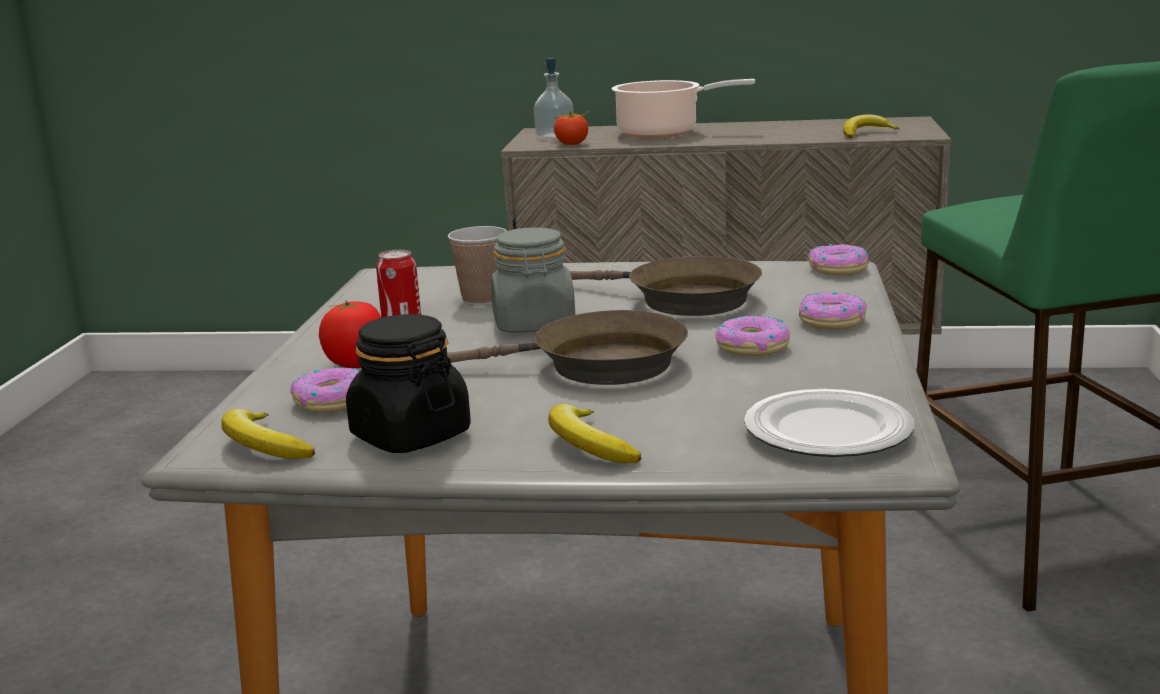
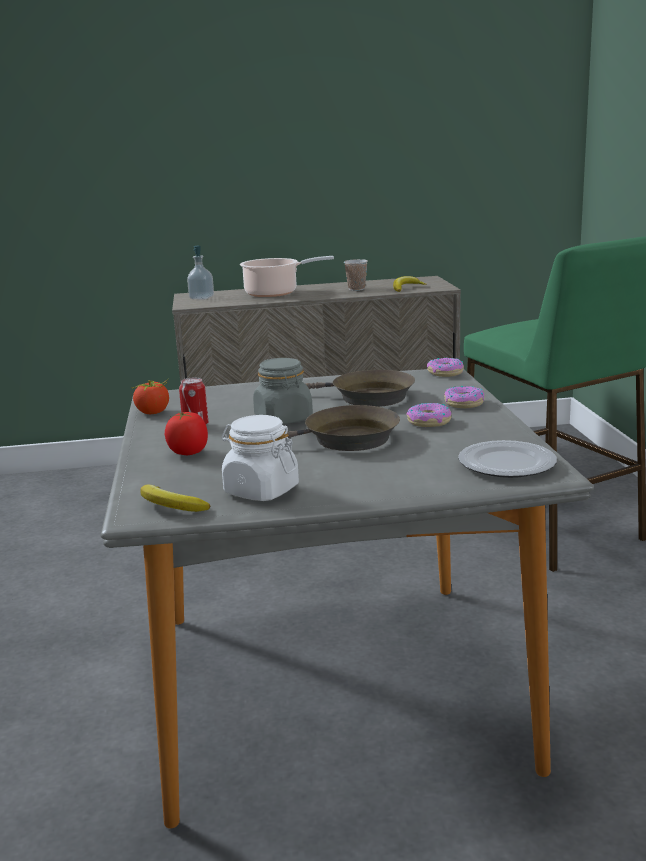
camera: 15 degrees left, 0 degrees up
donut [290,367,360,413] -> none
black jar [346,314,471,453] -> white jar [221,415,299,501]
cup [448,226,507,306] -> cup moved to [344,259,368,291]
banana [548,404,641,463] -> none
tomato [554,111,589,145] -> tomato moved to [132,379,169,414]

